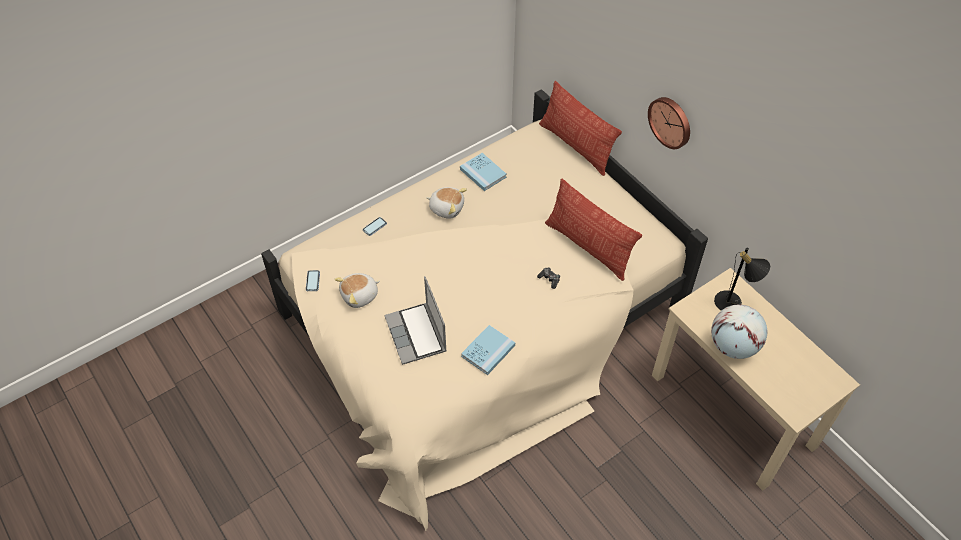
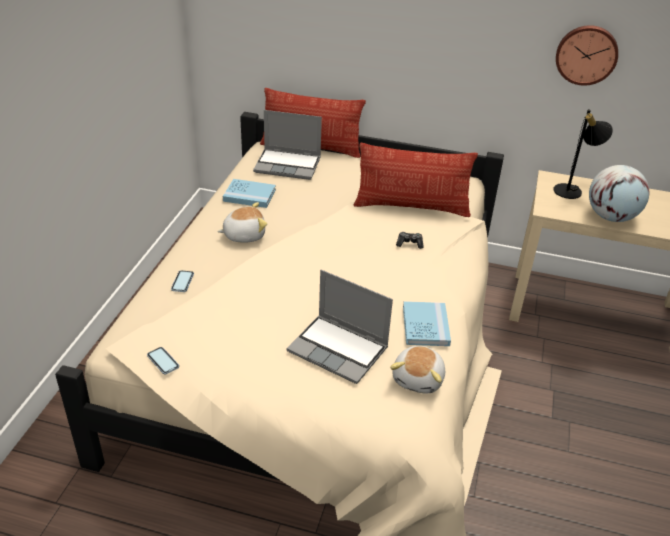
camera: 40 degrees left, 15 degrees down
plush toy [335,273,380,308] -> plush toy moved to [390,346,445,394]
wall clock [648,97,690,149] -> wall clock moved to [556,25,618,86]
none -> laptop [253,110,322,180]

